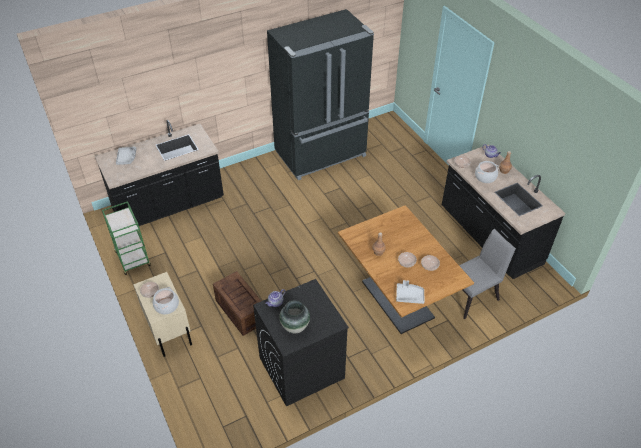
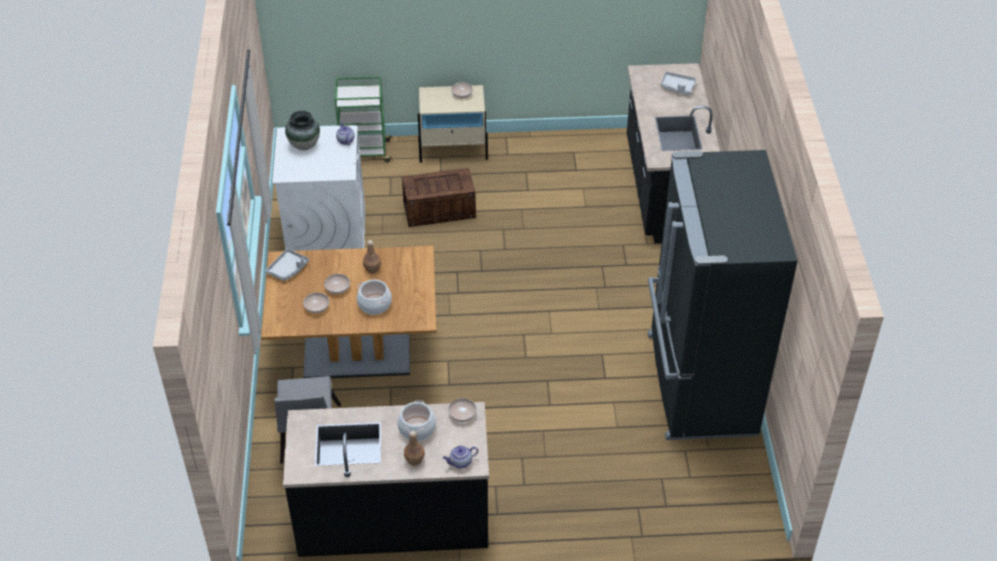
camera: 115 degrees right, 0 degrees up
green cart [102,201,151,275] -> green cart moved to [335,76,392,163]
cooking pot [153,287,179,314] -> cooking pot moved to [357,279,392,315]
black washing machine [253,279,349,406] -> white washing machine [272,125,365,251]

